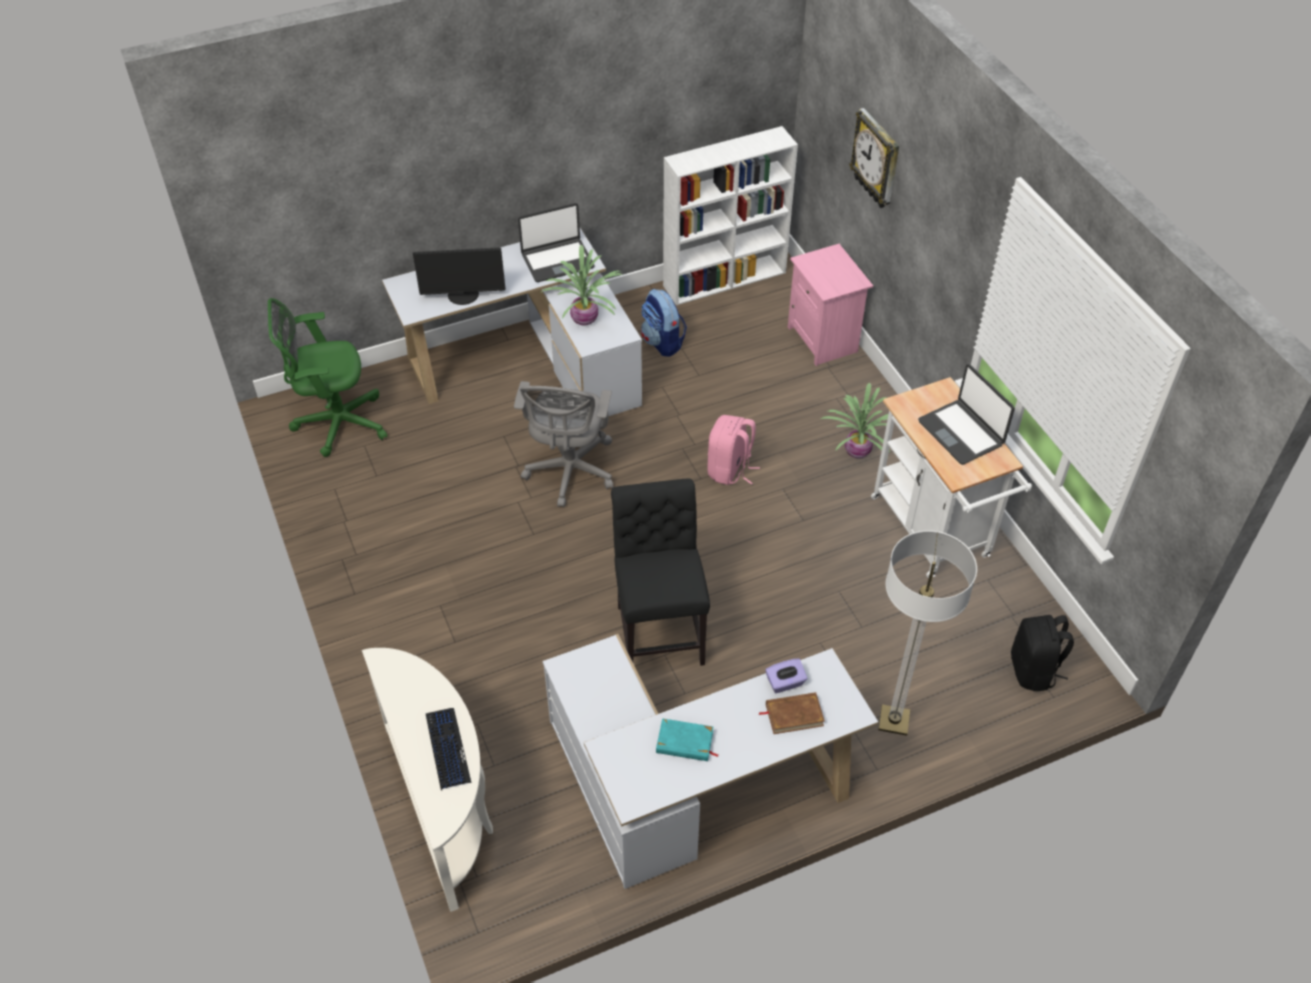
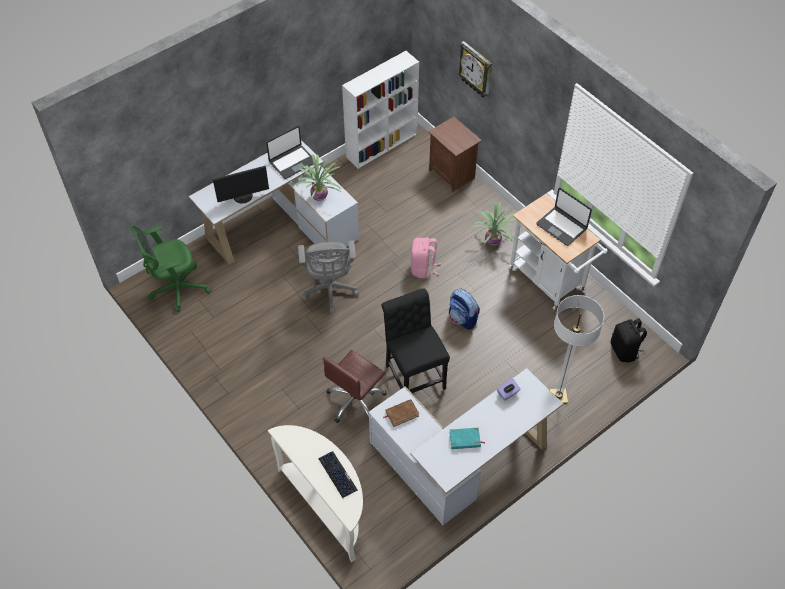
camera: 15 degrees left, 5 degrees up
backpack [641,289,687,357] -> backpack moved to [449,288,480,330]
brown book [758,692,825,734] -> brown book moved to [383,399,419,427]
pink nightstand [788,244,873,366] -> brown nightstand [428,117,482,192]
none -> brown office chair [323,350,387,423]

